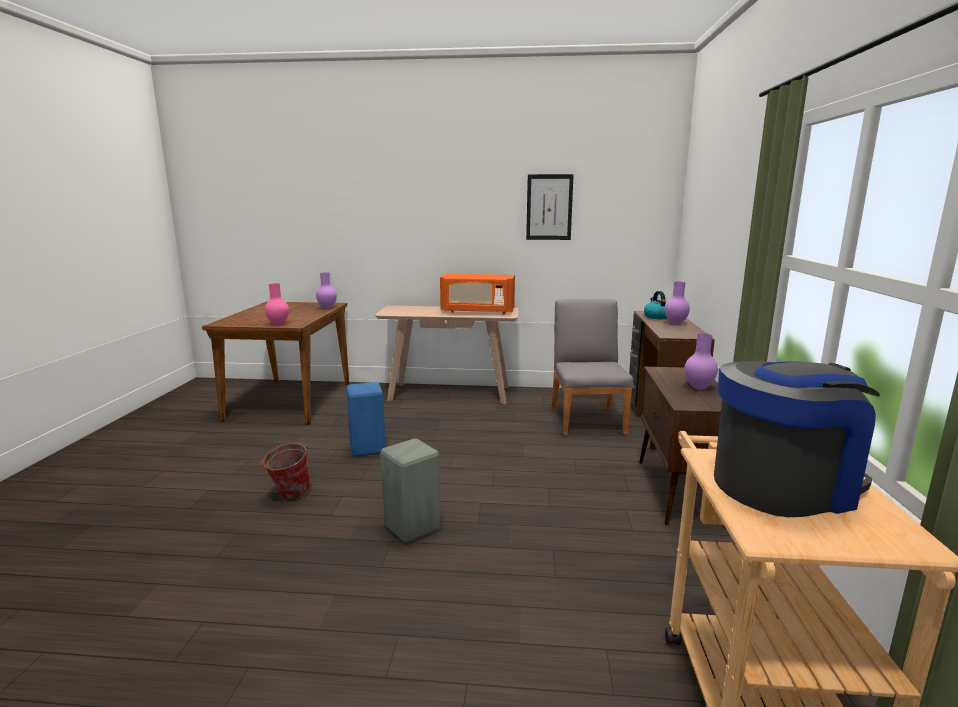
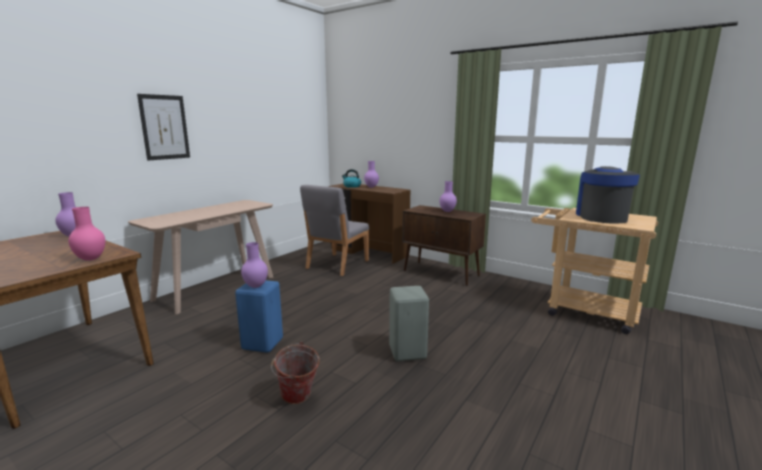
camera: 60 degrees left, 0 degrees up
orange microwave [440,274,515,314] -> none
picture [526,174,574,240] -> picture moved to [137,94,190,161]
grey chair [551,299,633,435] -> grey chair turned 90 degrees counterclockwise [300,185,369,276]
none -> purple vase [241,242,268,288]

